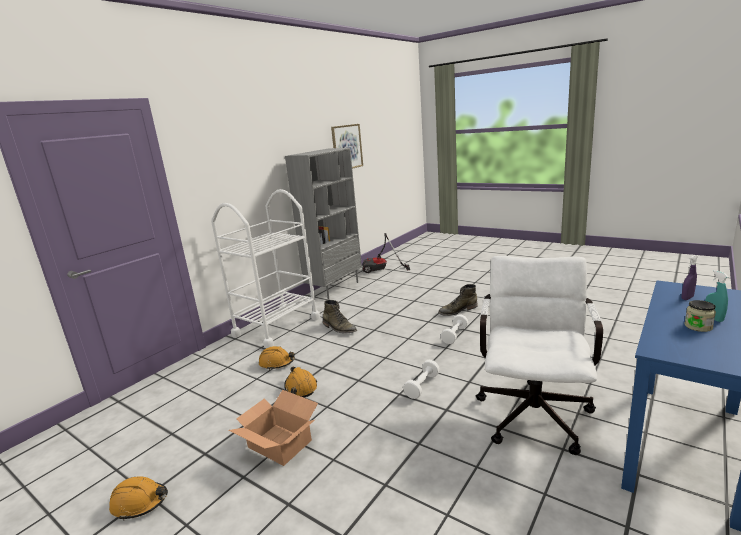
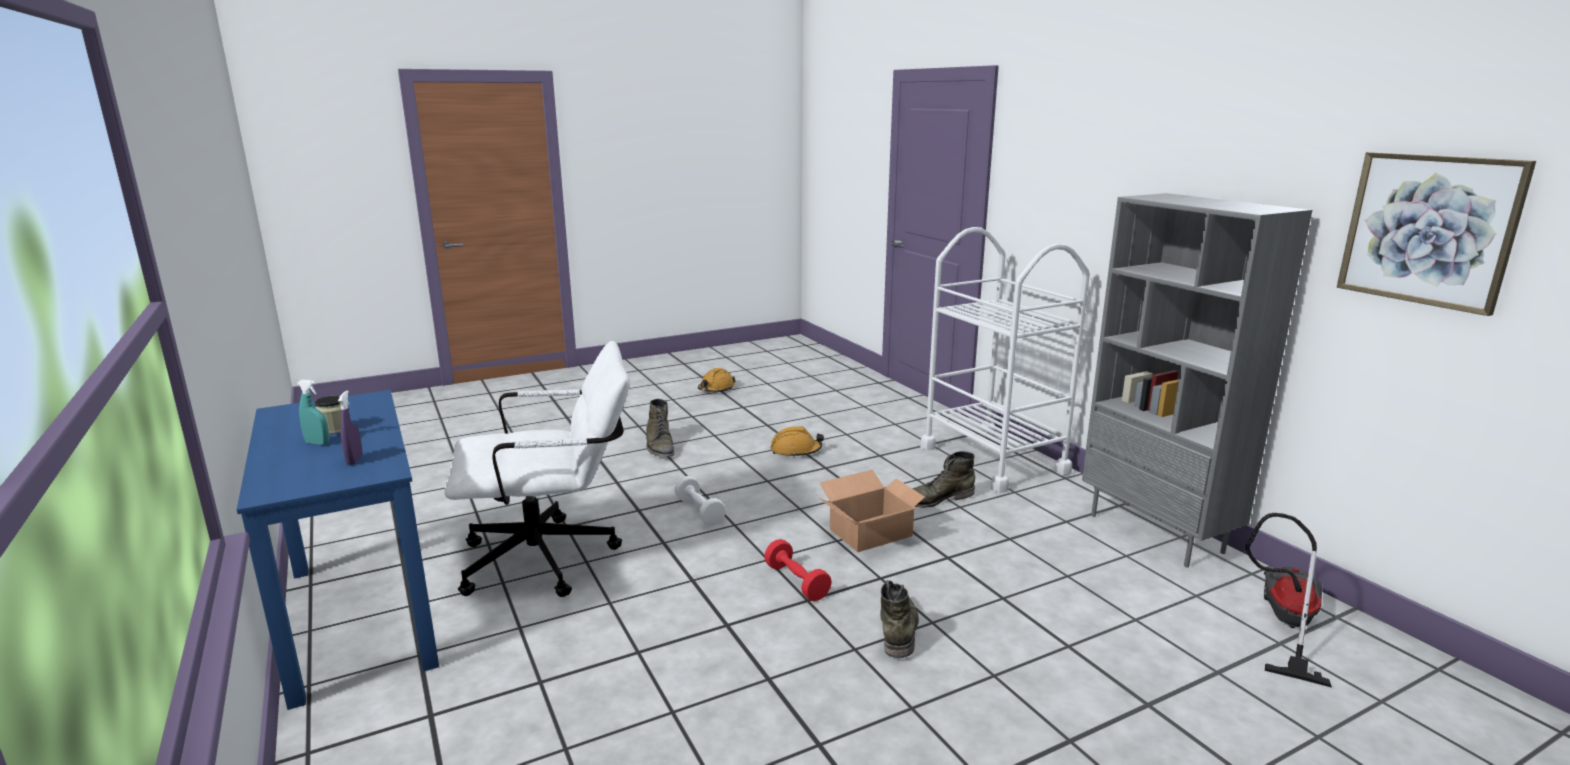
camera: 115 degrees right, 0 degrees up
cardboard box [228,390,318,466] -> cardboard box moved to [819,469,927,552]
orange hard hat [259,346,295,370] -> none
white dumbbell [441,315,468,344] -> red dumbbell [764,539,832,601]
white office chair [476,256,603,455] -> white office chair turned 60 degrees counterclockwise [445,341,630,597]
none -> green boot [646,399,675,457]

